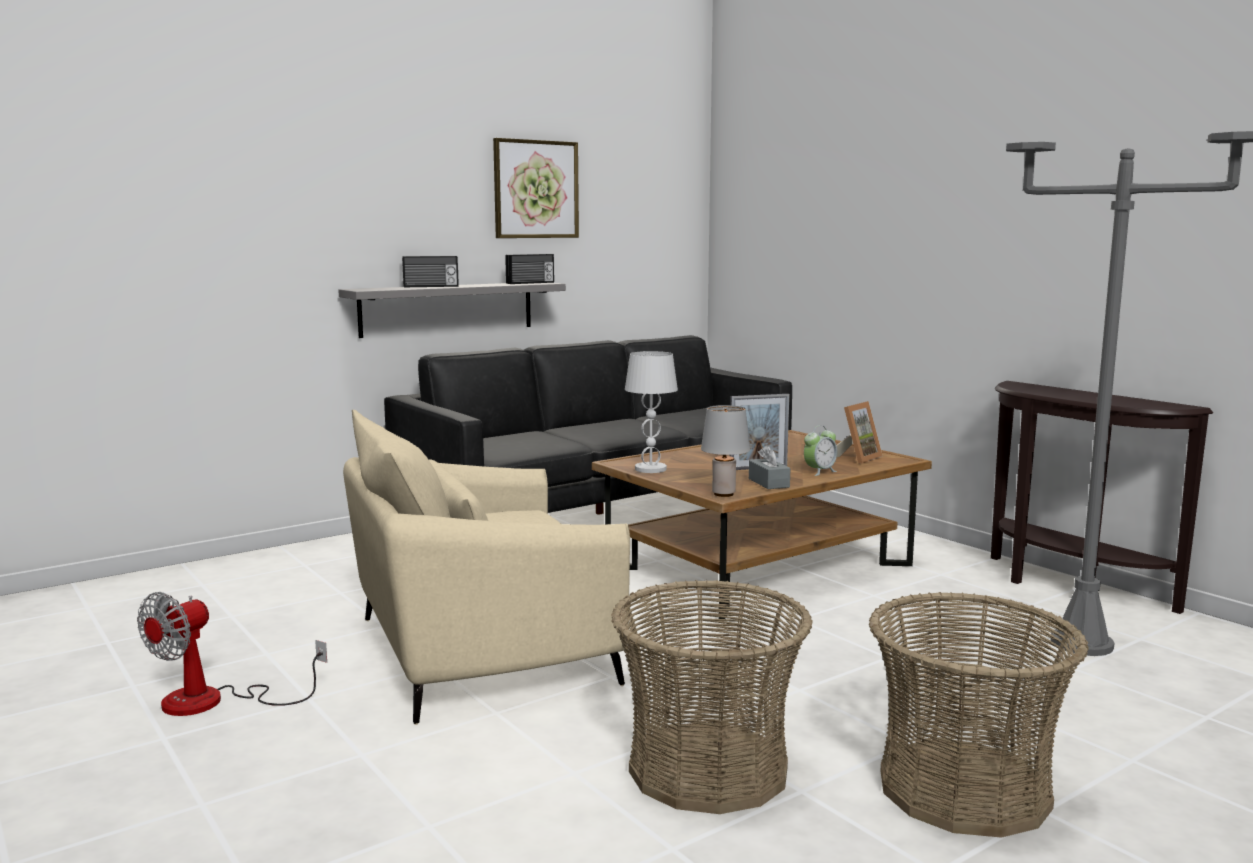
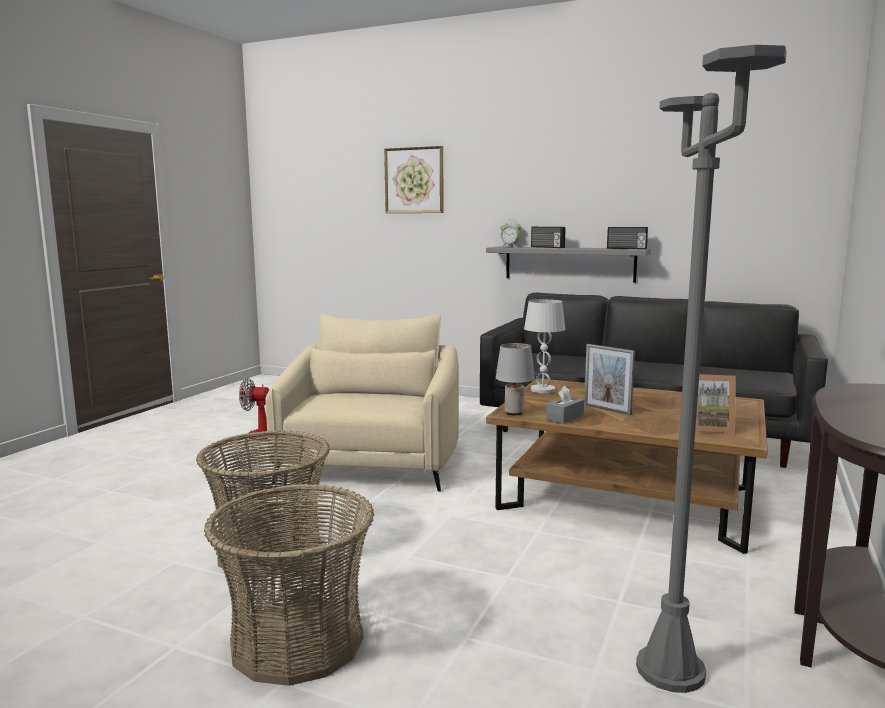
camera: 60 degrees right, 0 degrees up
beige armchair [343,410,630,725] -> beige armchair turned 60 degrees clockwise [265,314,459,492]
picture [493,138,579,238] -> picture moved to [384,146,443,213]
alarm clock [804,425,837,476] -> alarm clock moved to [500,221,521,247]

